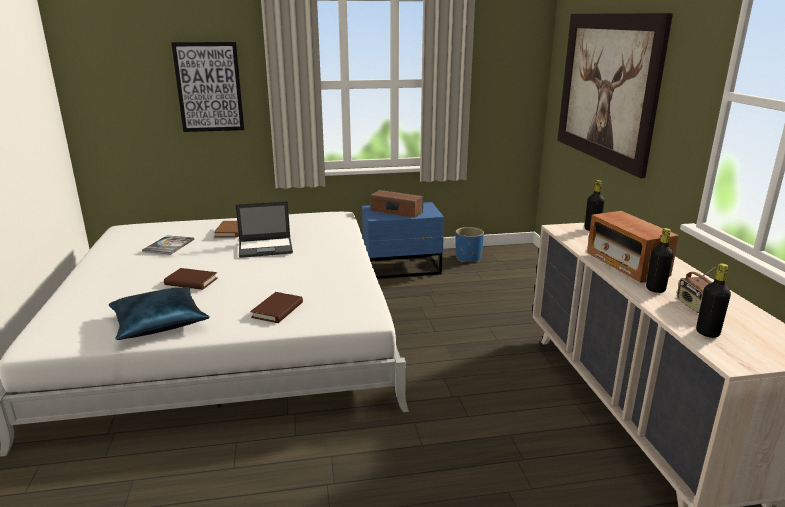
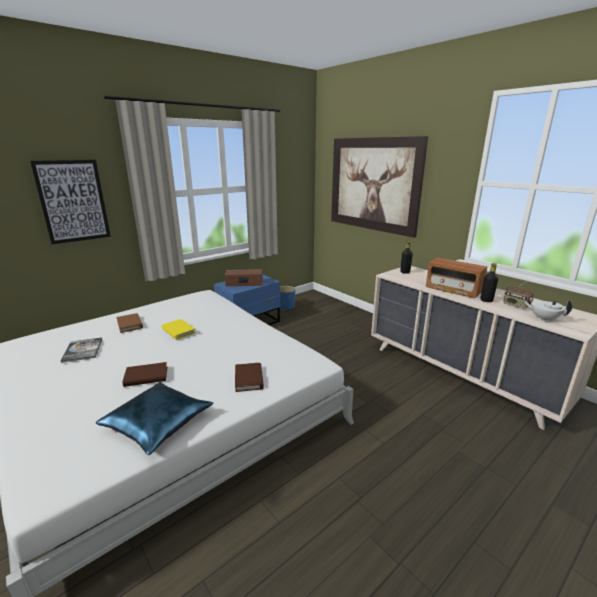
camera: 30 degrees left, 0 degrees up
laptop [235,201,293,258] -> yellow book [162,319,196,340]
black bottle [696,263,731,338] -> white teapot [523,300,572,322]

